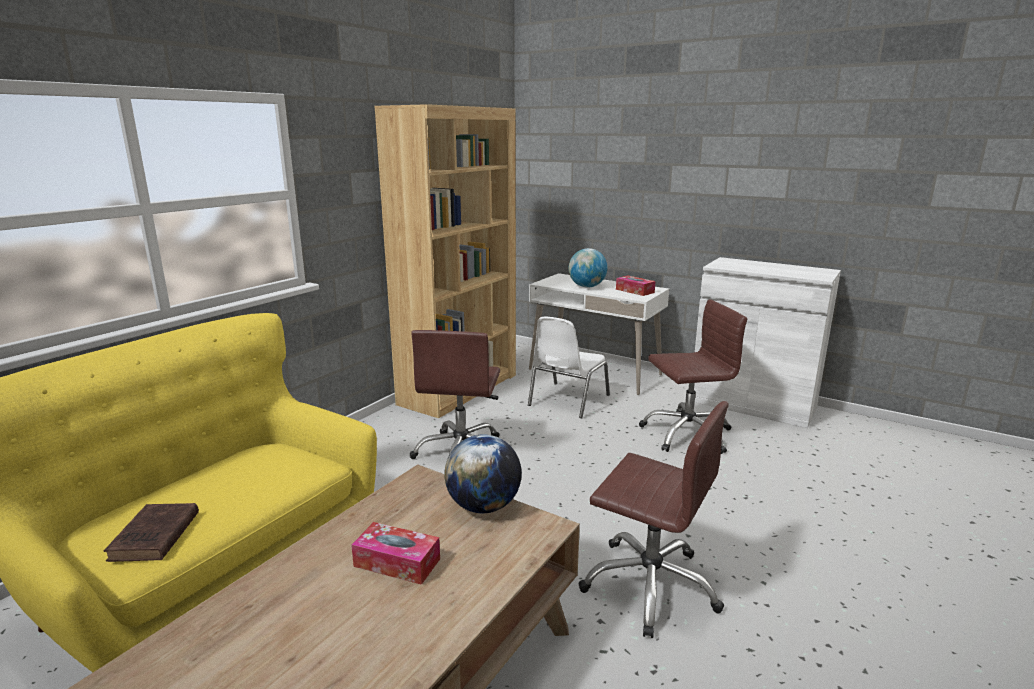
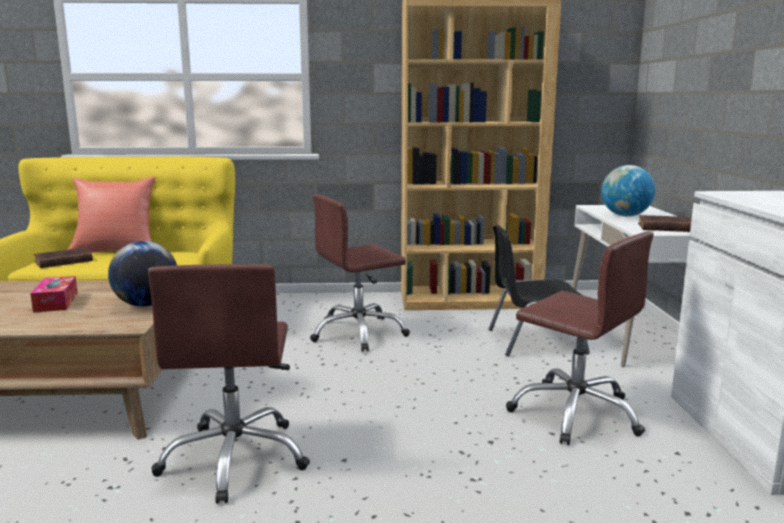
camera: 55 degrees right, 5 degrees down
white chair [528,317,610,418] -> black chair [489,225,590,356]
tissue box [616,275,656,296] -> brown book [638,215,692,232]
none -> red pillow [68,177,155,252]

